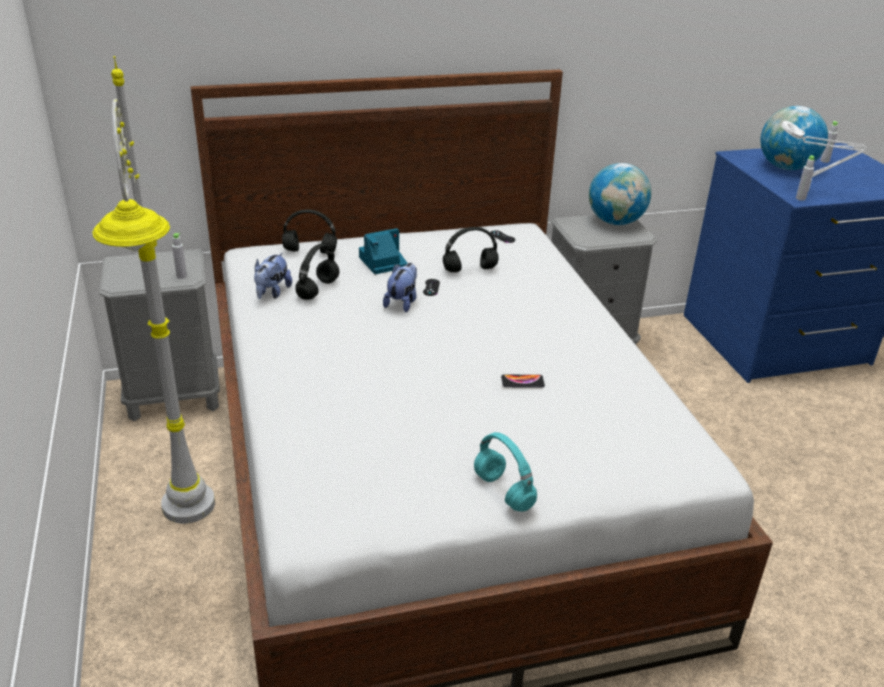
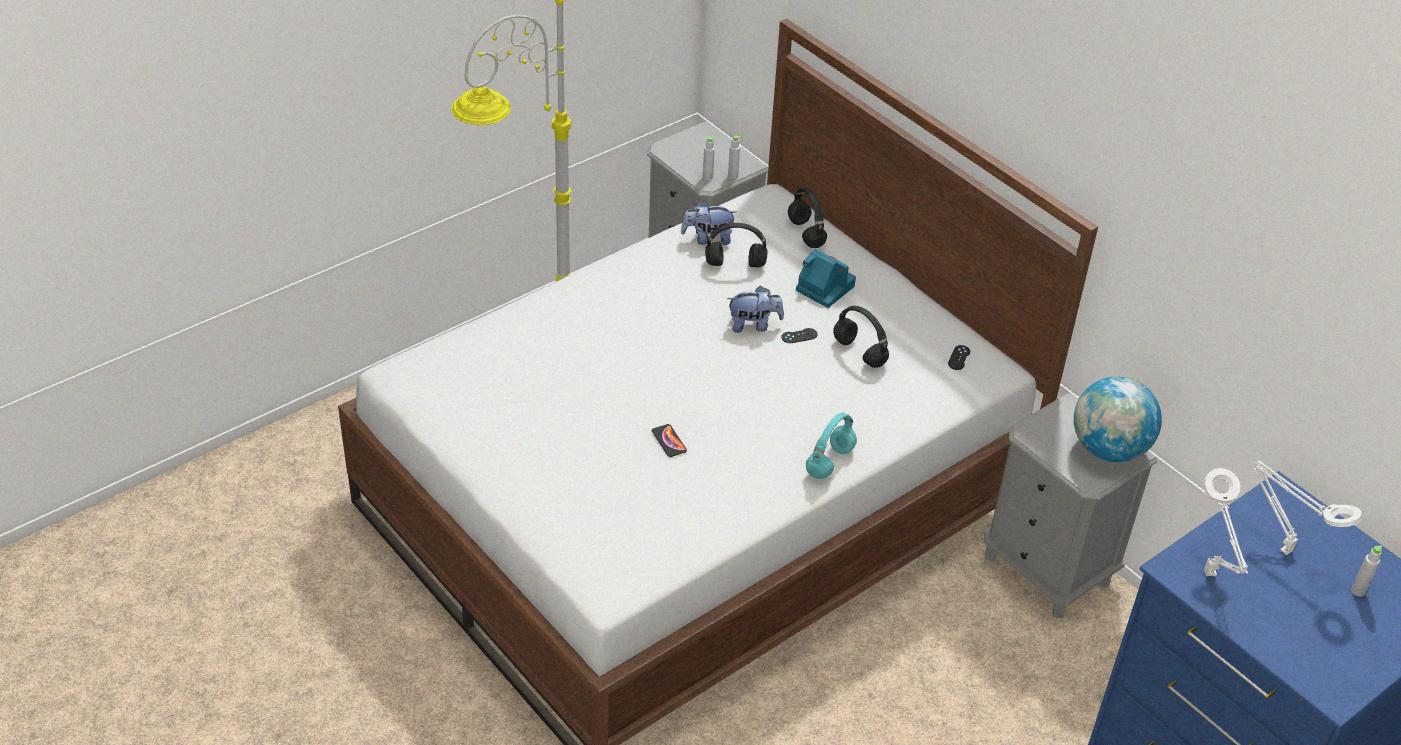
camera: 65 degrees right, 10 degrees up
turquoise headphones [474,432,537,512] -> turquoise headphones moved to [806,412,857,479]
globe [760,106,828,170] -> white table lamp [1253,461,1362,555]
grey bottle [796,155,815,201] -> grey bottle moved to [728,135,740,179]

